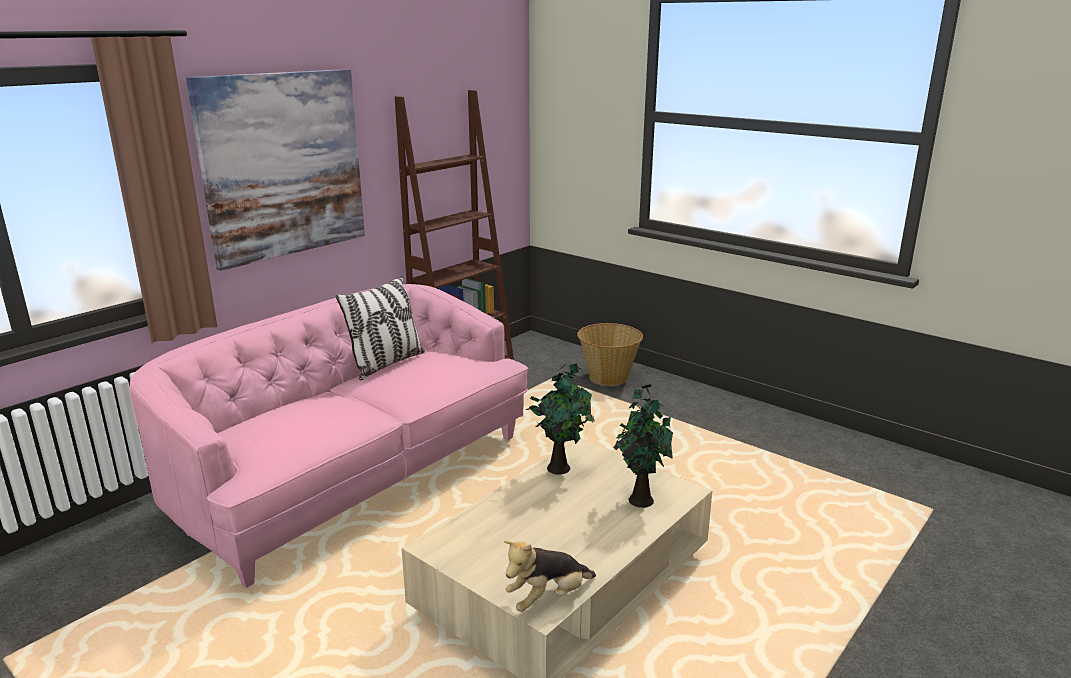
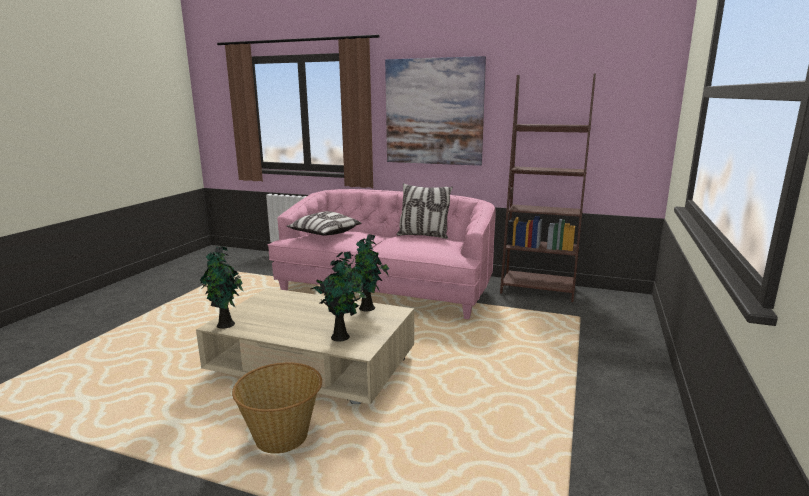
camera: 70 degrees right, 5 degrees down
plush toy [504,541,596,612] -> potted plant [200,246,244,329]
basket [577,323,643,386] -> basket moved to [232,362,322,454]
none -> pillow [287,211,362,236]

